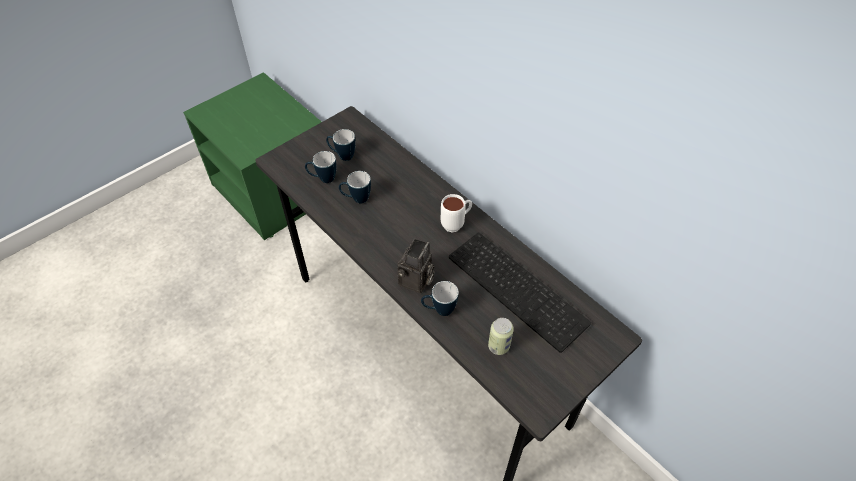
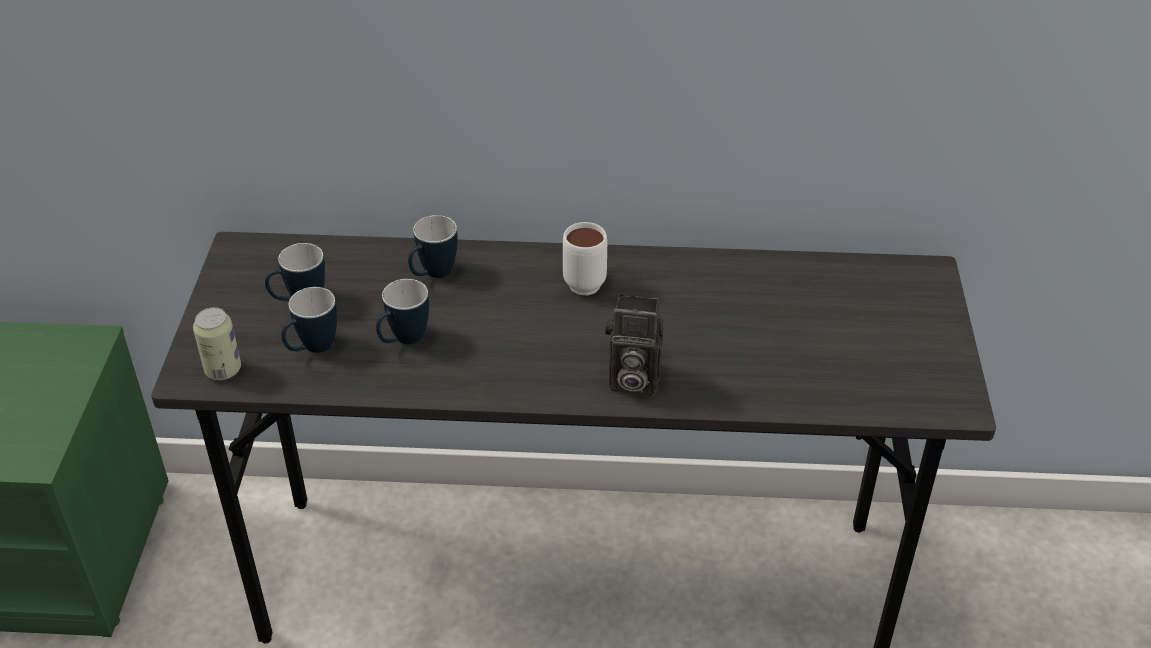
camera: 45 degrees left, 10 degrees down
camera [397,239,434,294] -> camera turned 120 degrees clockwise [605,294,663,395]
mug [421,281,459,316] -> mug moved to [408,215,457,278]
keyboard [449,233,591,353] -> none
can [488,318,514,355] -> can moved to [193,307,241,380]

